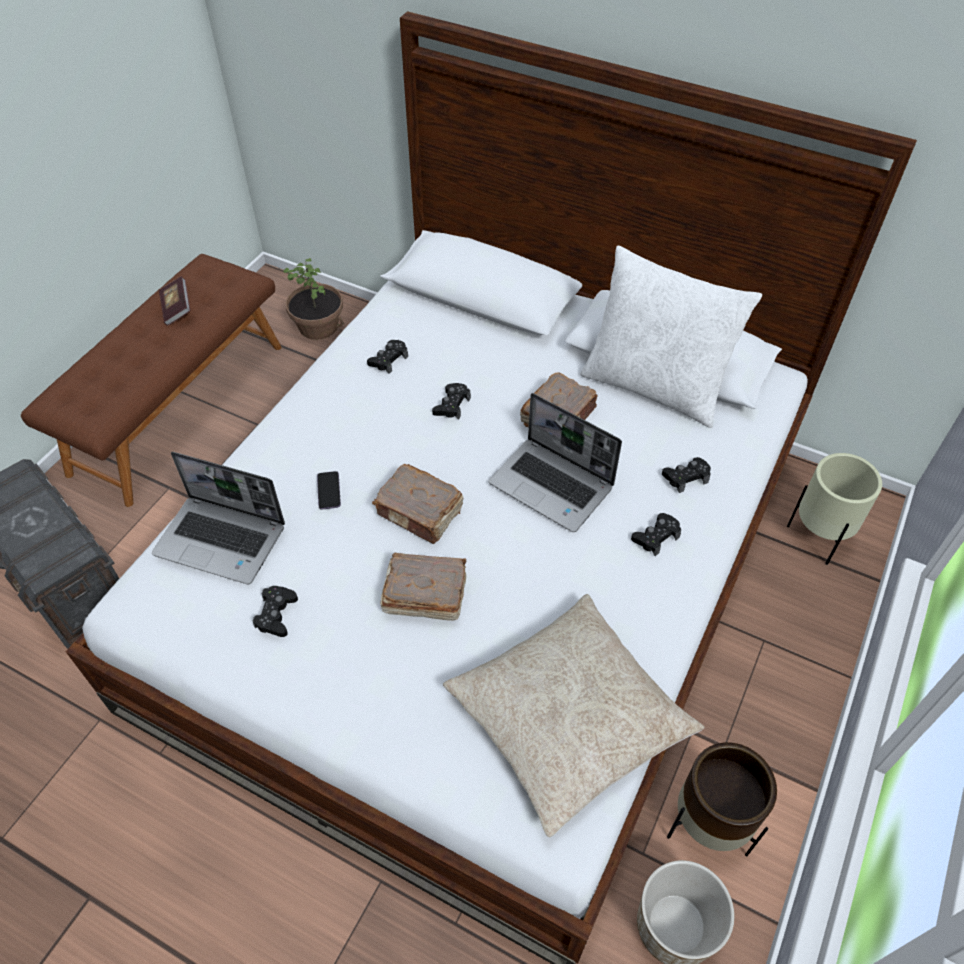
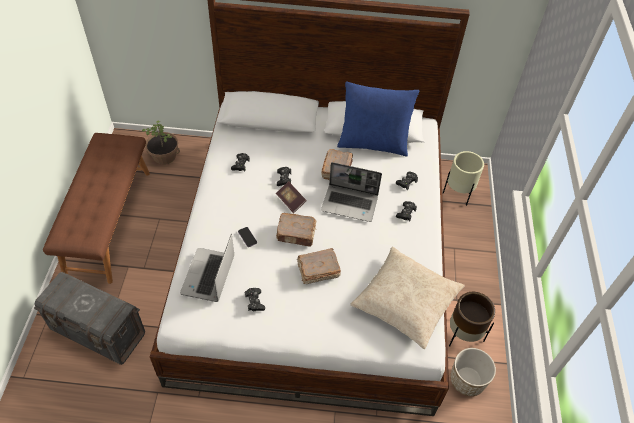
camera: 25 degrees left, 0 degrees up
laptop [152,452,285,584] -> laptop turned 105 degrees clockwise [180,234,234,302]
book [159,276,190,326] -> book moved to [276,181,307,213]
white pillow [580,246,762,428] -> blue pillow [337,82,420,156]

